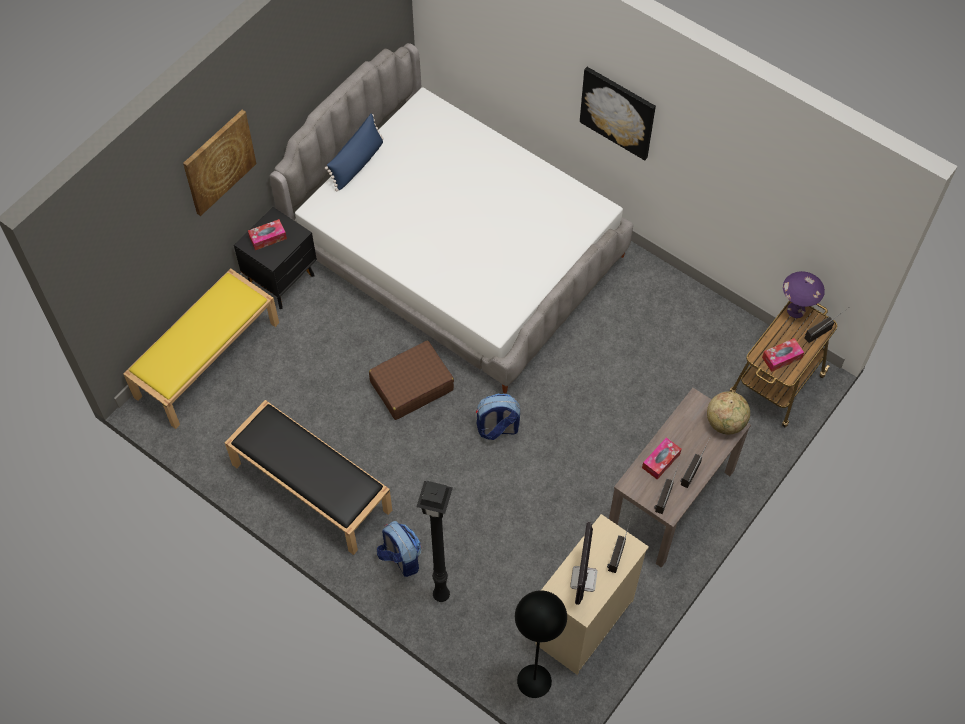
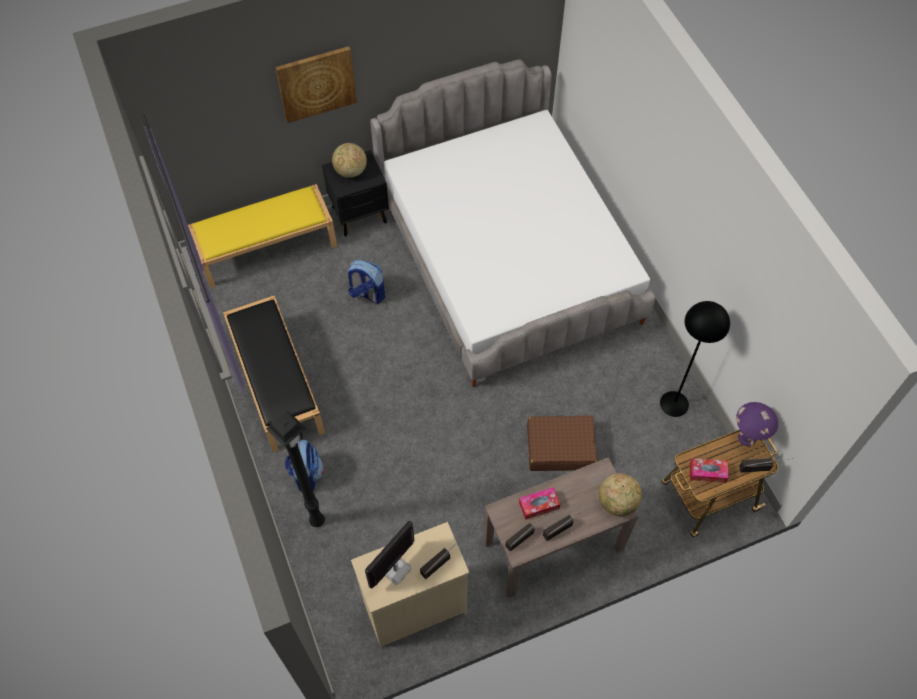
camera: 30 degrees right, 0 degrees up
tissue box [248,219,287,250] -> globe [332,143,367,178]
blue pillow [325,114,384,192] -> none
brown suitcase [369,340,454,420] -> brown suitcase moved to [527,415,597,471]
backpack [476,394,520,440] -> backpack moved to [347,260,385,304]
black floor lamp [515,590,567,698] -> black floor lamp moved to [660,301,730,417]
picture [580,67,656,160] -> none

